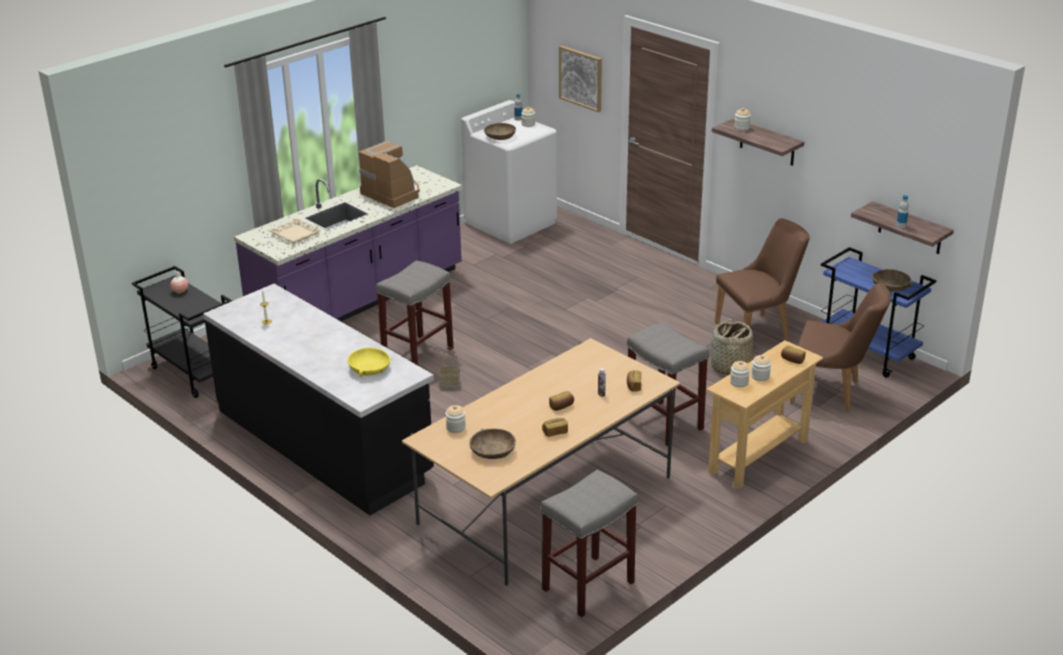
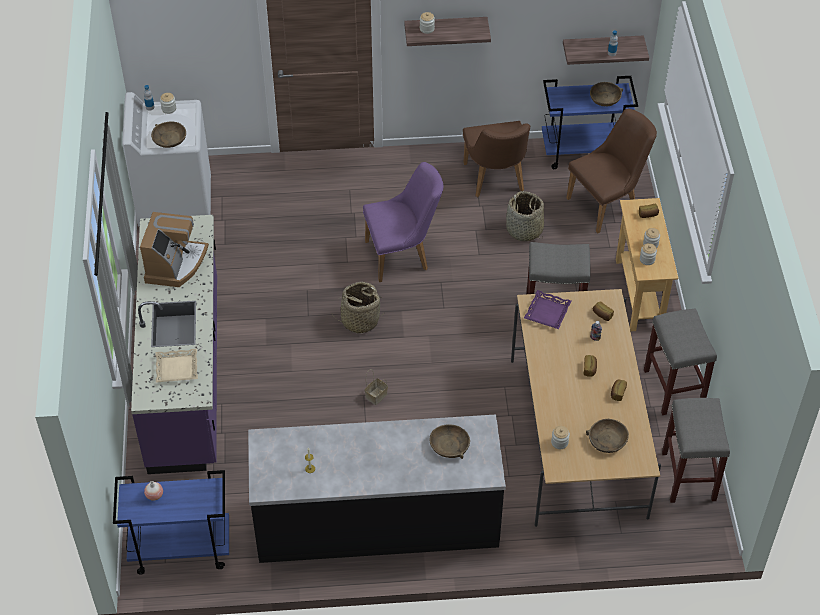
camera: 50 degrees left, 20 degrees up
black cart [132,266,232,398] -> blue cart [113,470,229,574]
yellow bowl [348,348,390,377] -> brown bowl [430,425,470,459]
coffee machine [359,141,420,208] -> coffee machine turned 105 degrees clockwise [140,212,209,287]
grey stool [376,261,454,365] -> grey stool moved to [644,308,717,415]
picture [559,46,602,112] -> none
brown chair [715,218,810,340] -> brown chair turned 150 degrees clockwise [463,121,530,197]
none -> basket [332,282,383,334]
none -> purple chair [363,162,443,282]
none -> purple tray [524,290,571,329]

